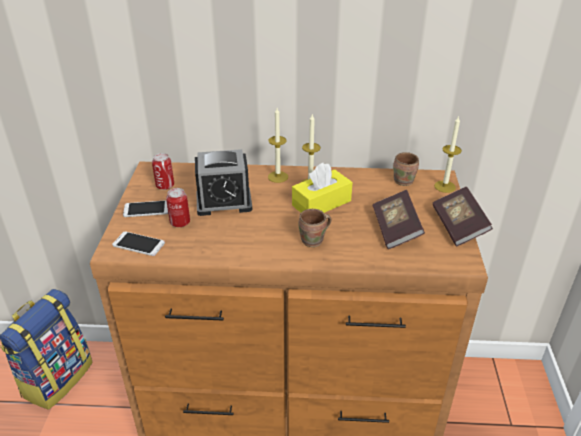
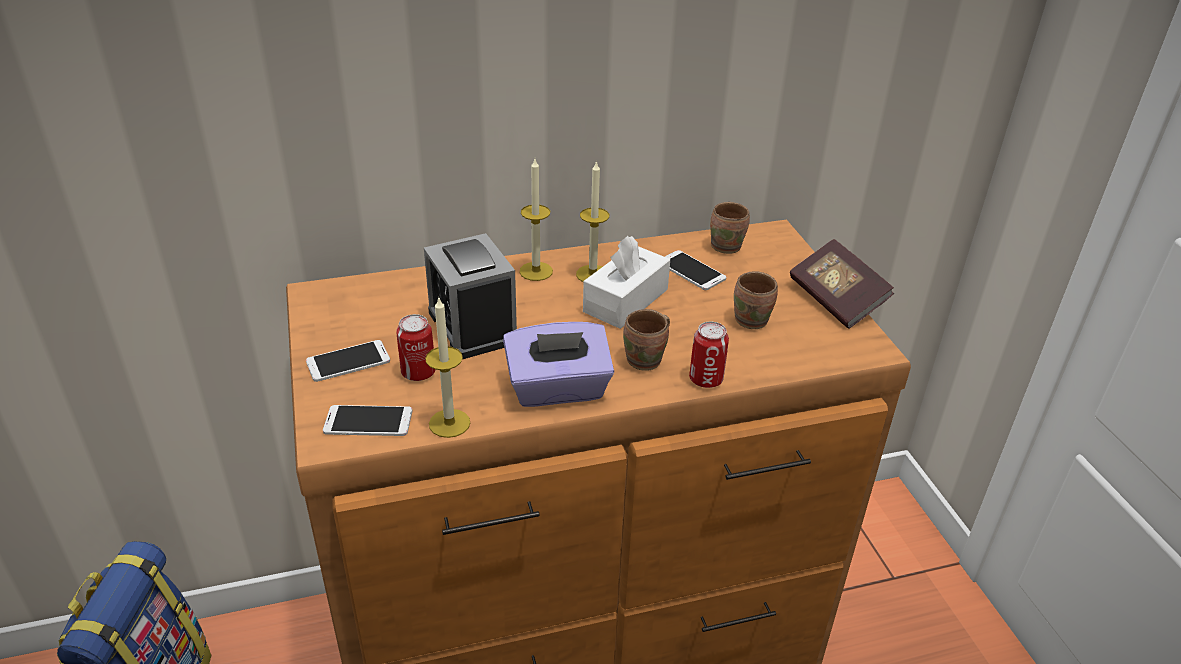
camera: 20 degrees left, 0 degrees up
can [152,153,174,190] -> can moved to [689,322,729,388]
alarm clock [195,149,252,216] -> alarm clock turned 90 degrees clockwise [424,233,517,359]
yellow tissue box [292,163,353,213] -> white tissue box [583,235,670,329]
book [373,190,425,249] -> brown mug [734,271,778,329]
candle [434,116,462,193] -> candle moved to [425,296,470,438]
none -> purple tissue box [503,322,614,407]
none -> phone [665,250,726,290]

